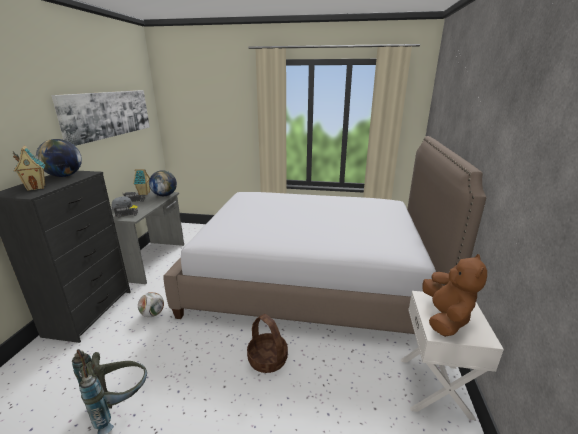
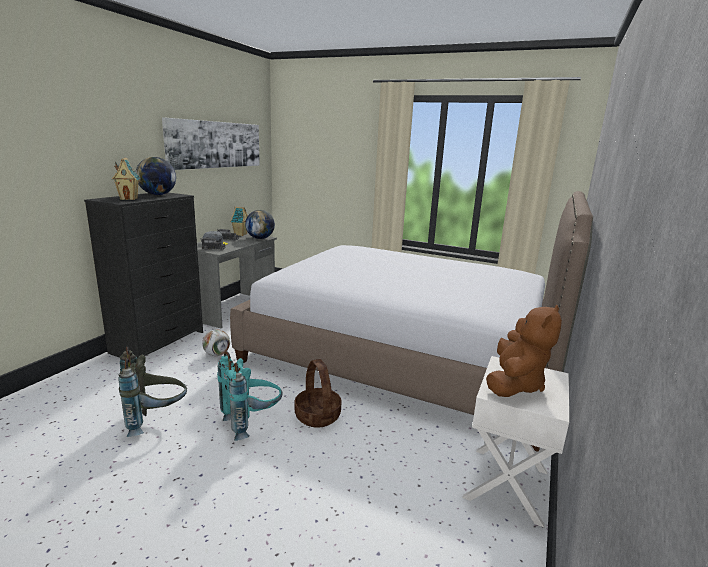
camera: 15 degrees right, 5 degrees down
none -> turquoise backpack [217,351,283,441]

